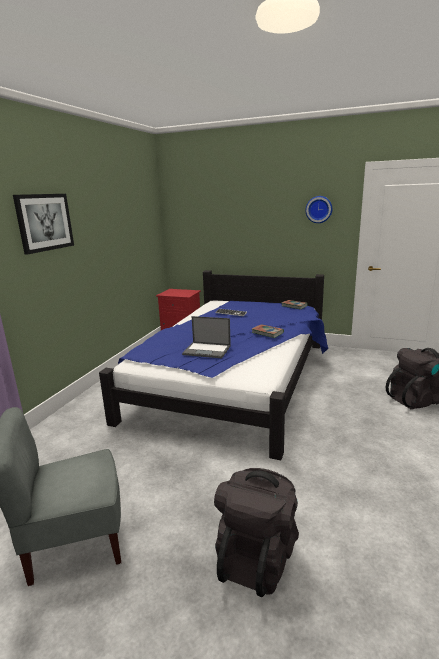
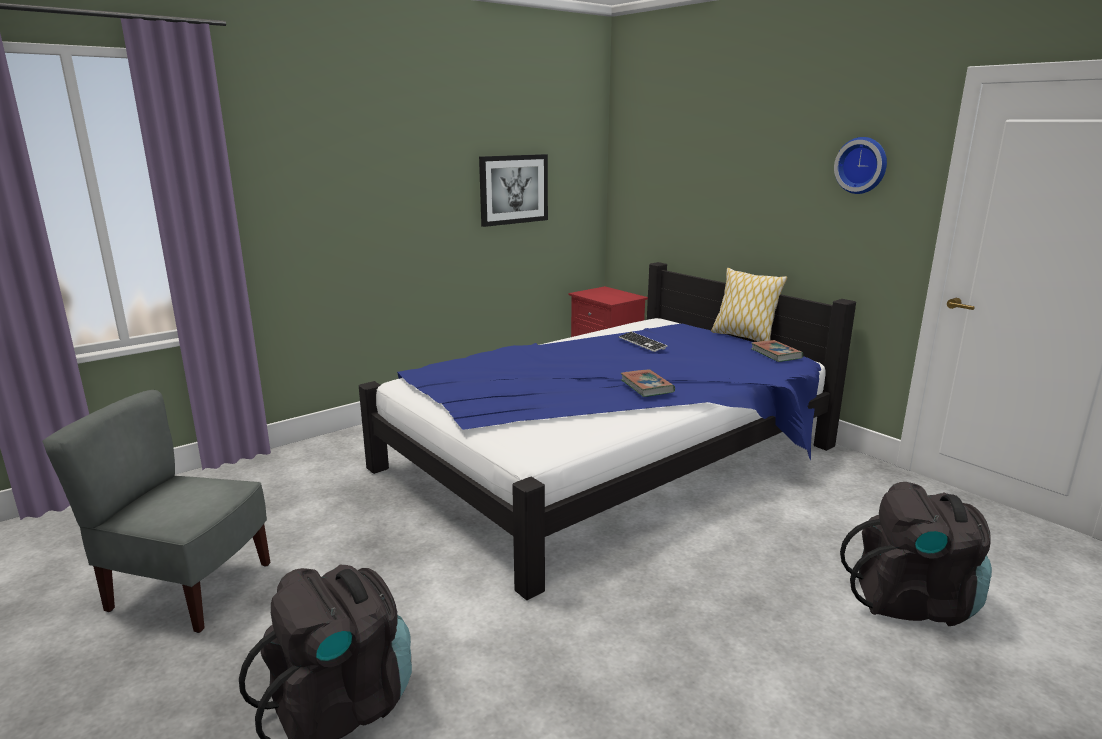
camera: 30 degrees right, 0 degrees up
picture [13,194,74,255] -> picture moved to [479,154,548,227]
laptop [182,316,231,358] -> none
none -> pillow [711,268,787,342]

